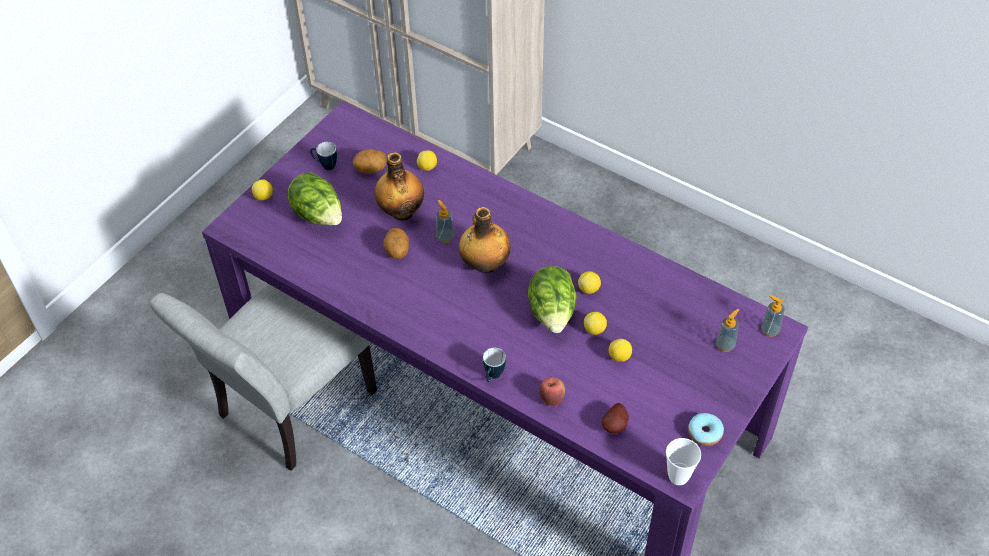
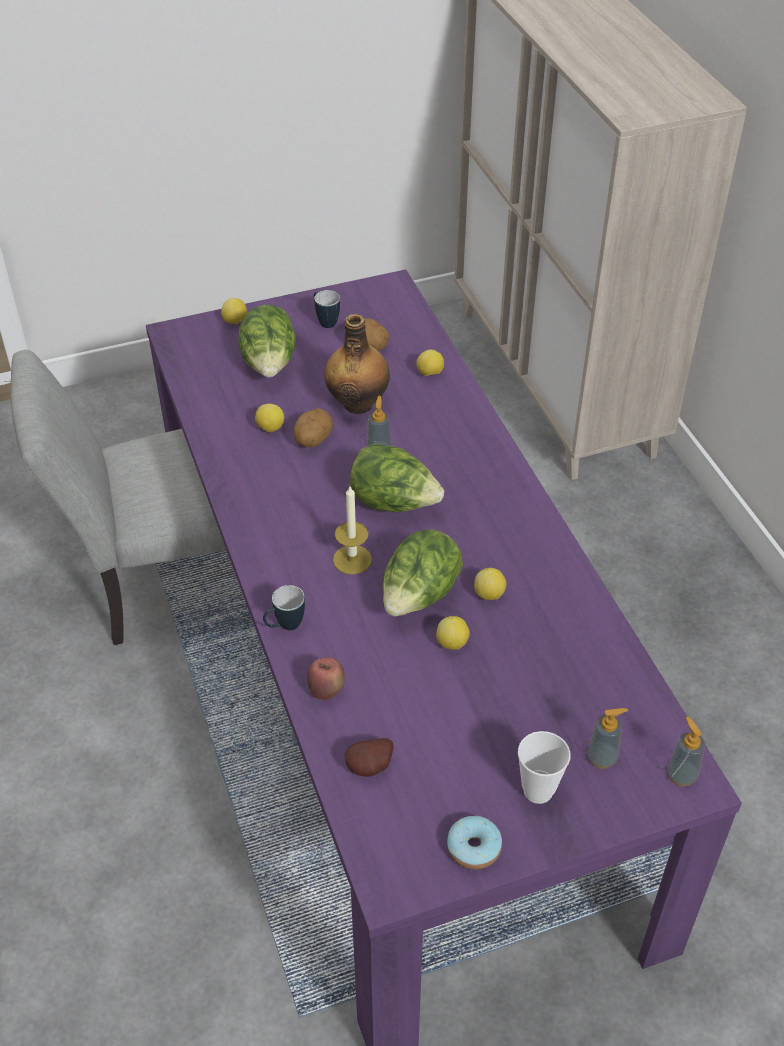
camera: 35 degrees right, 5 degrees down
bottle [459,207,511,273] -> lettuce [350,443,444,512]
lemon [609,339,632,361] -> lemon moved to [255,404,284,432]
cup [666,438,701,485] -> cup moved to [518,731,570,804]
none -> candle [333,486,372,575]

